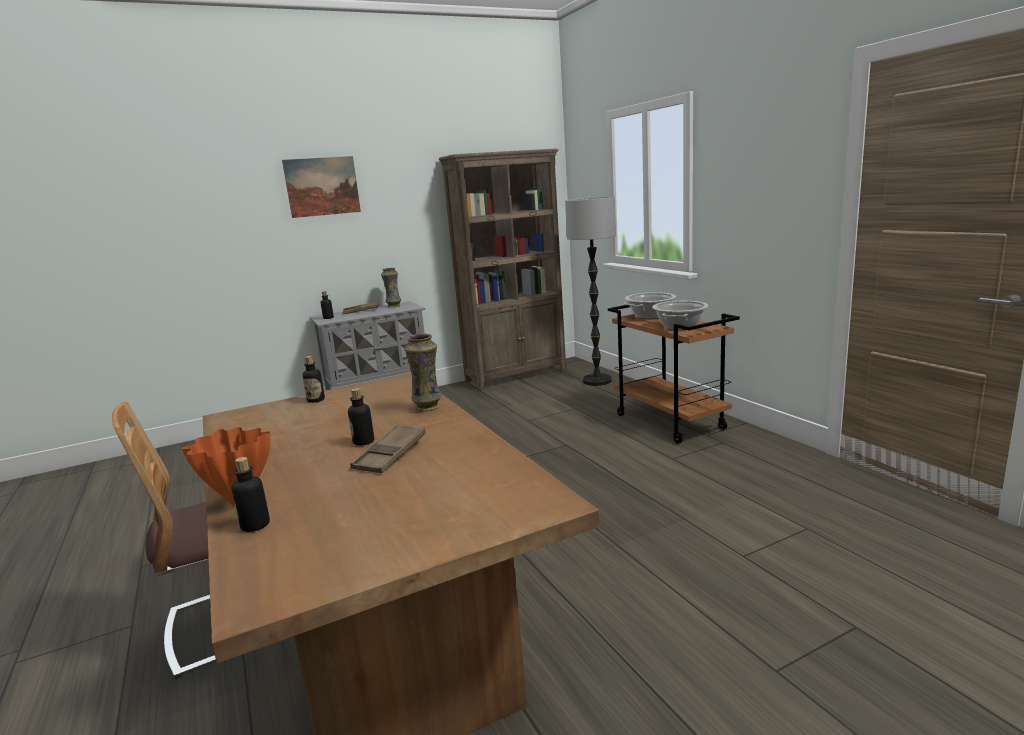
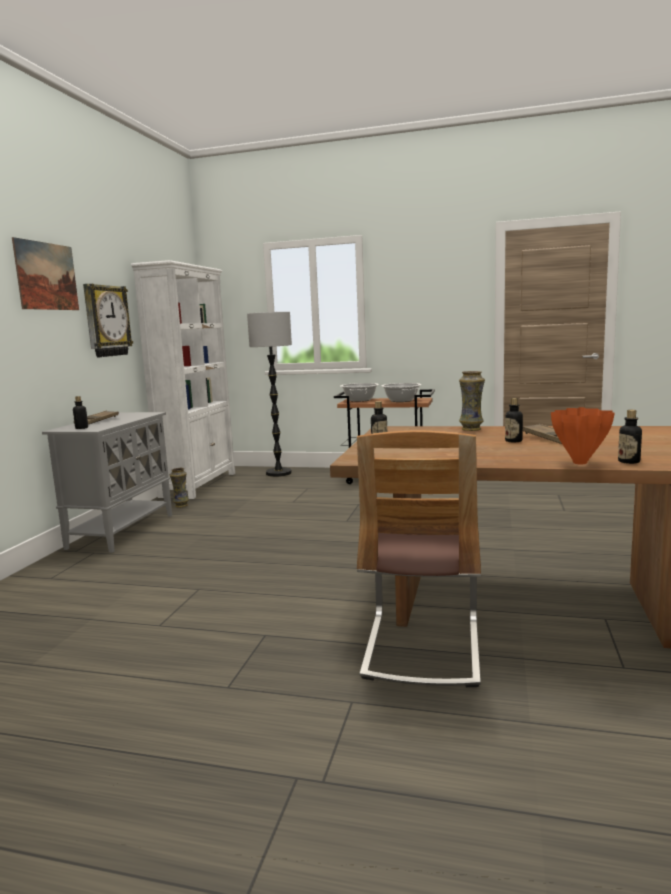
camera: 50 degrees left, 5 degrees down
vase [381,268,401,308] -> vase moved to [170,468,189,507]
brown bookcase [439,149,567,391] -> white bookcase [131,260,235,499]
none -> wall clock [83,284,133,357]

